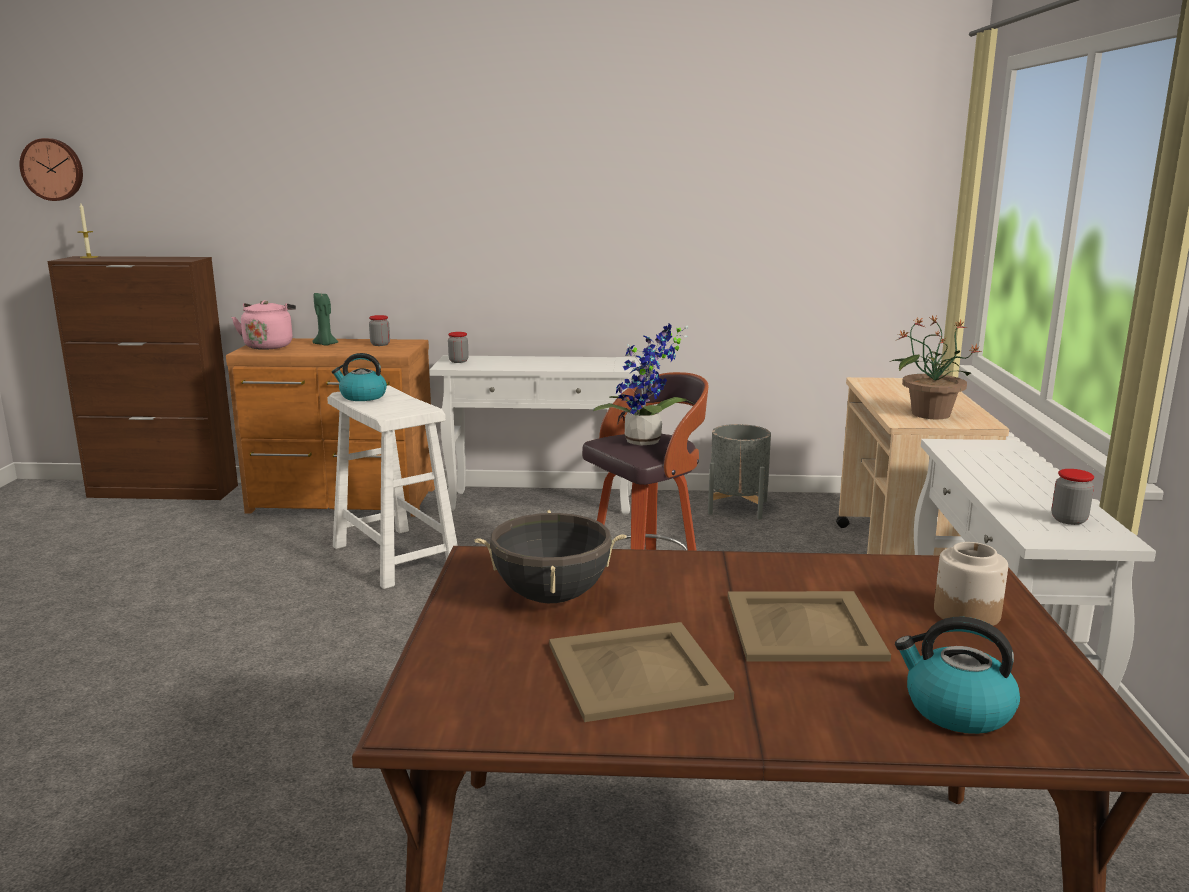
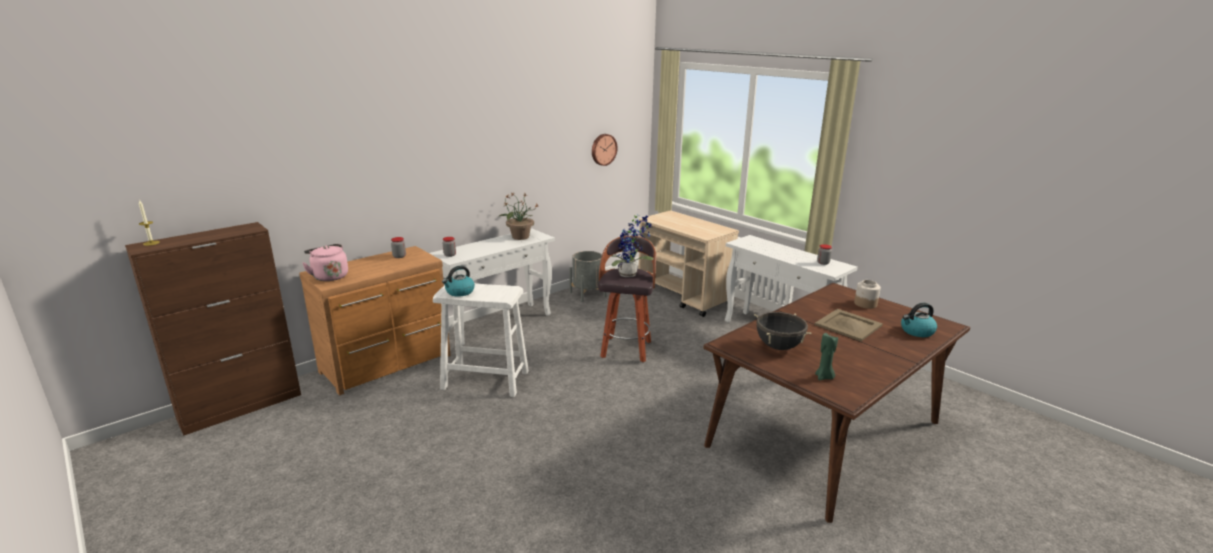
camera: 45 degrees left, 5 degrees up
wall clock [19,138,83,201] -> wall clock moved to [592,134,617,166]
green candle [312,292,339,346] -> green candle moved to [815,333,838,380]
beige tray [549,622,734,722] -> none
potted plant [890,316,982,419] -> potted plant moved to [499,192,538,240]

